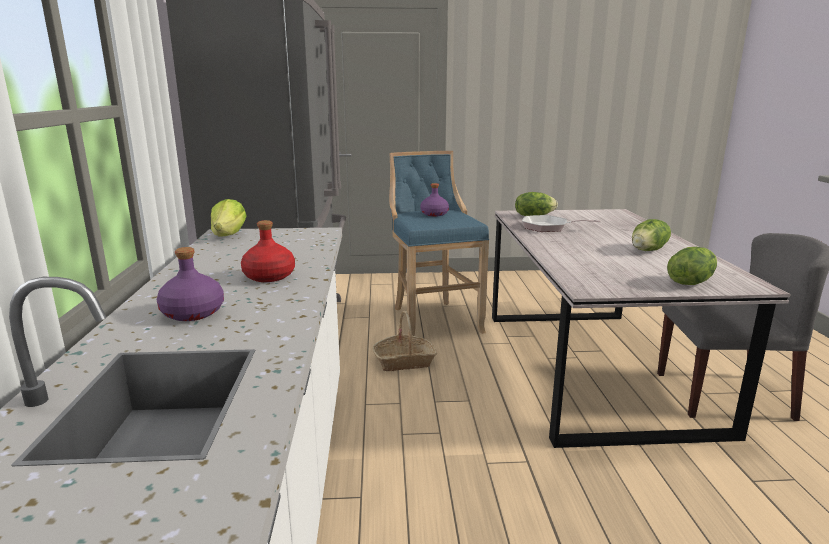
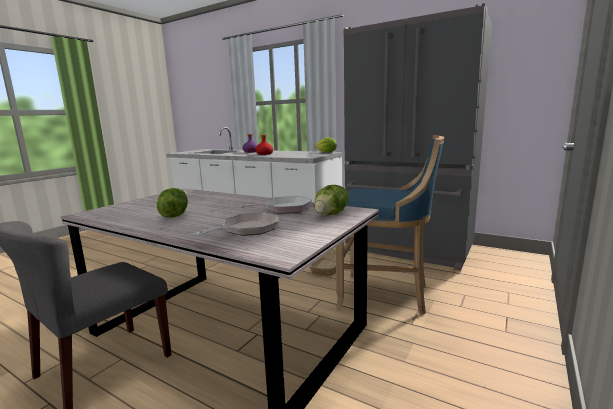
camera: 125 degrees right, 5 degrees down
purple bottle [420,183,449,217] -> none
lettuce [667,247,717,285] -> none
none -> frying pan [193,212,279,236]

